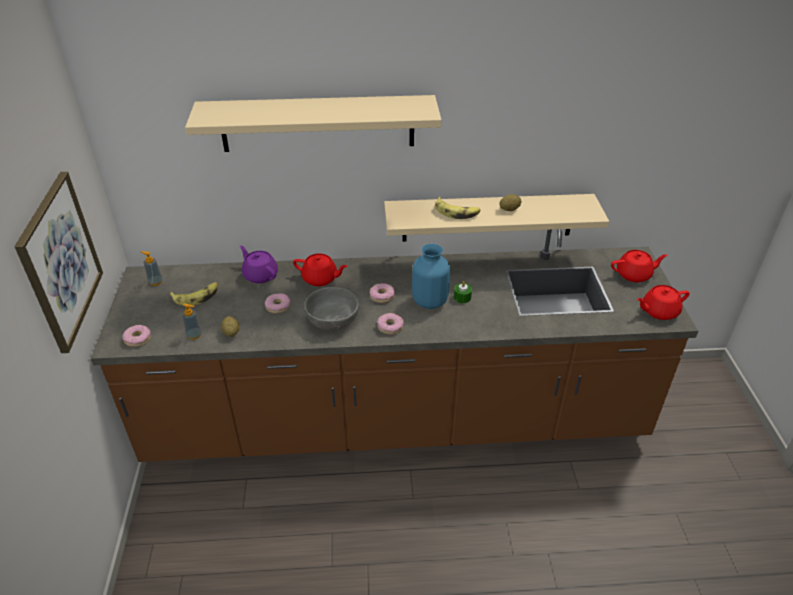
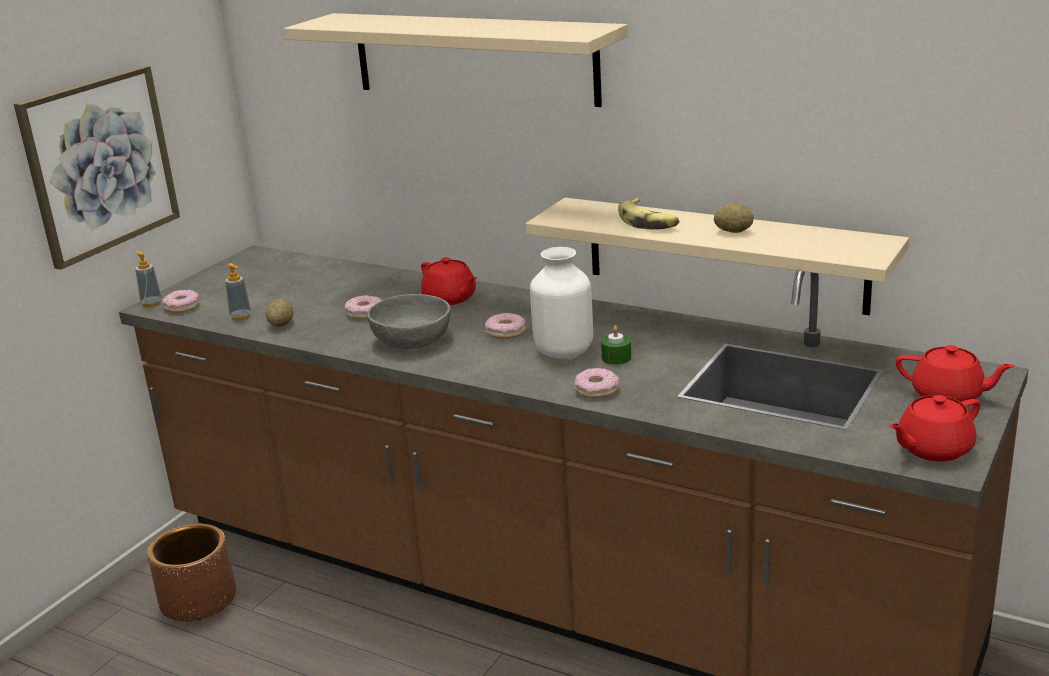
camera: 35 degrees right, 15 degrees down
soap dispenser [141,251,162,286] -> soap dispenser moved to [135,251,162,307]
banana [169,282,218,305] -> none
purple teapot [240,245,278,283] -> none
donut [377,313,404,335] -> donut moved to [574,368,619,398]
blue vase [412,244,450,309] -> white vase [530,247,593,359]
red teapot [637,285,690,320] -> red teapot turned 45 degrees counterclockwise [890,395,980,462]
none -> brown planter [147,524,236,622]

